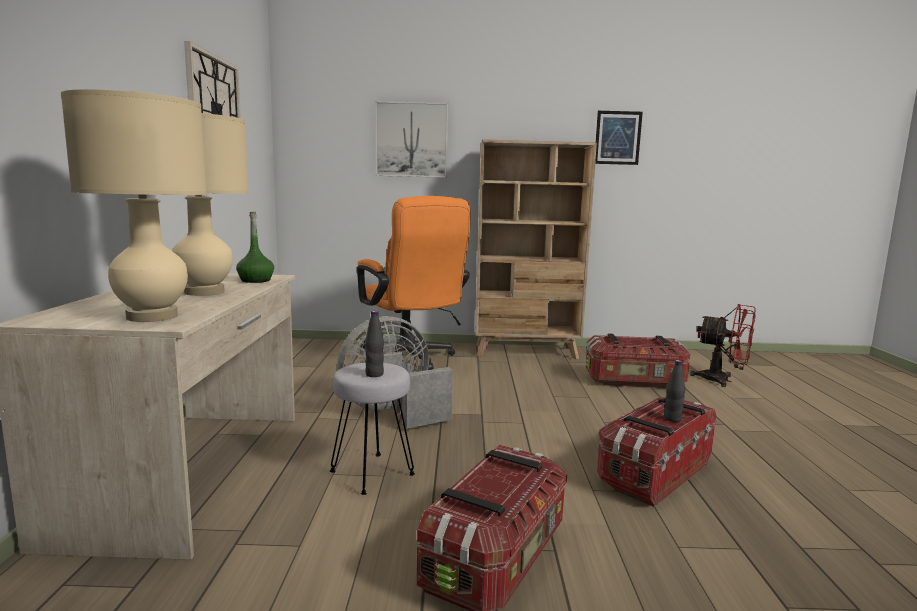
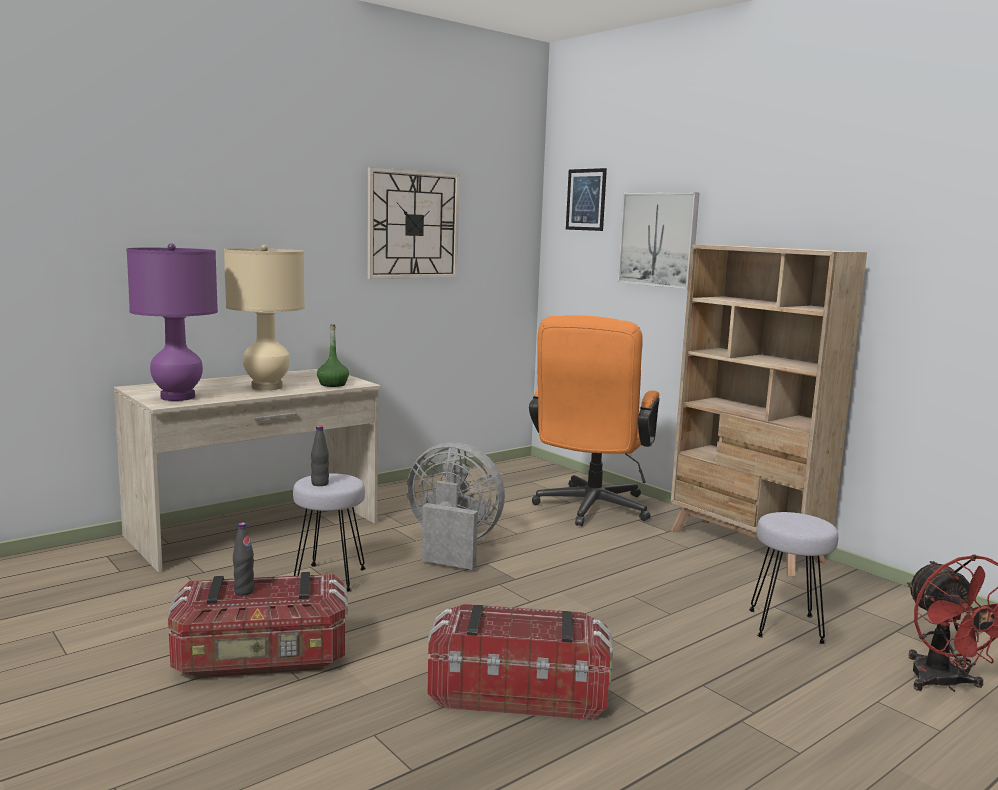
camera: 50 degrees right, 0 degrees up
beige table lamp [61,89,207,322] -> purple table lamp [126,243,218,401]
storage box [586,334,690,388] -> grey stool [749,512,838,644]
picture [595,111,643,165] -> picture moved to [566,168,607,231]
black bottle [664,360,685,422] -> black bottle moved to [233,523,255,595]

